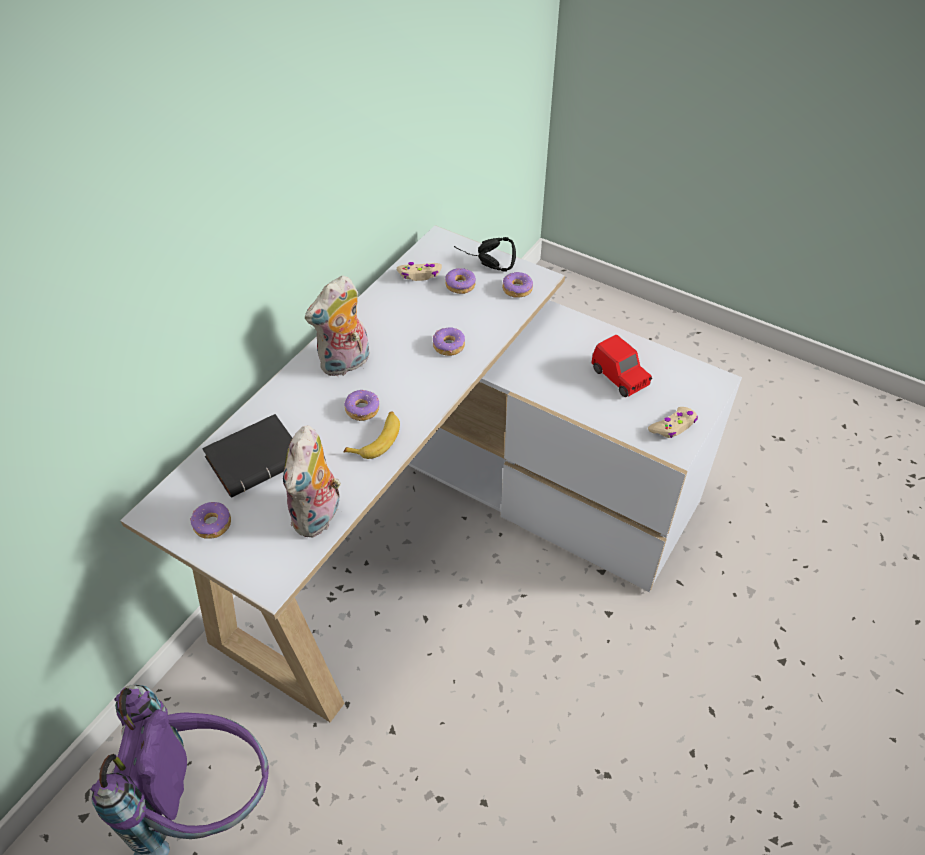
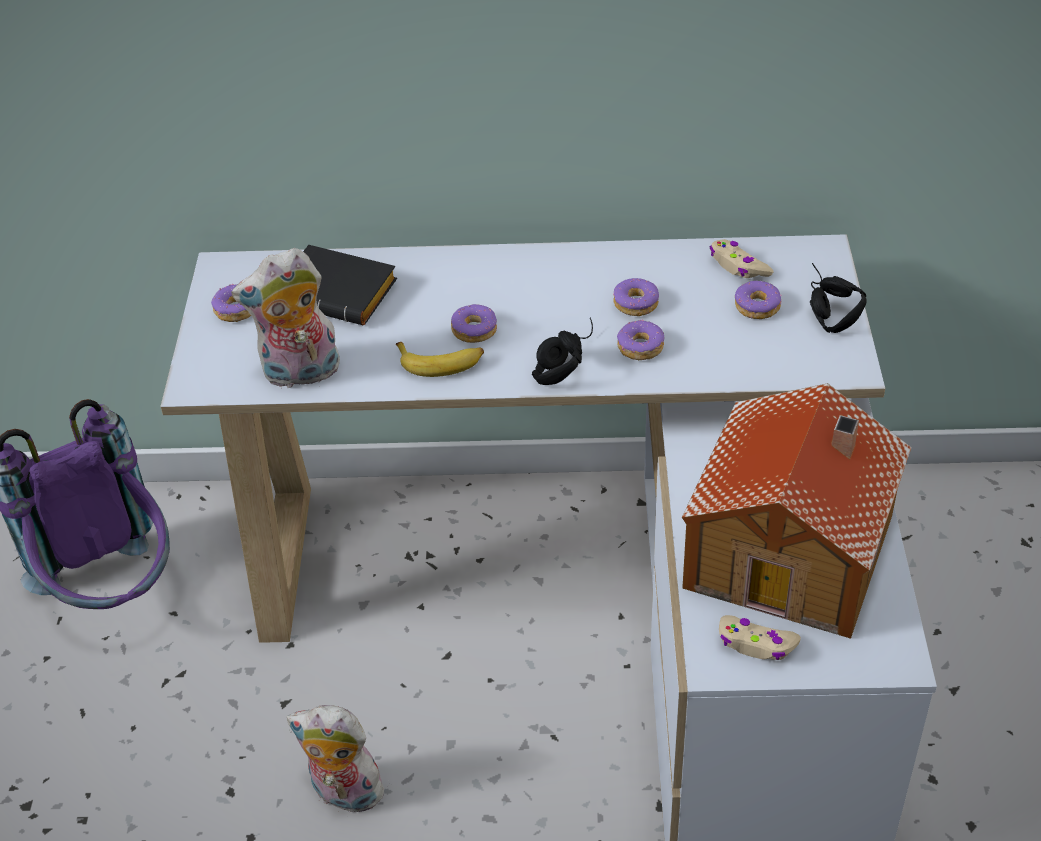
camera: 60 degrees right, 5 degrees down
plush toy [305,276,370,376] -> plush toy moved to [287,705,392,813]
donut [502,272,533,298] -> donut moved to [613,278,659,316]
red toy car [592,335,652,397] -> toy house [682,383,912,639]
none -> black headphones [532,318,593,385]

